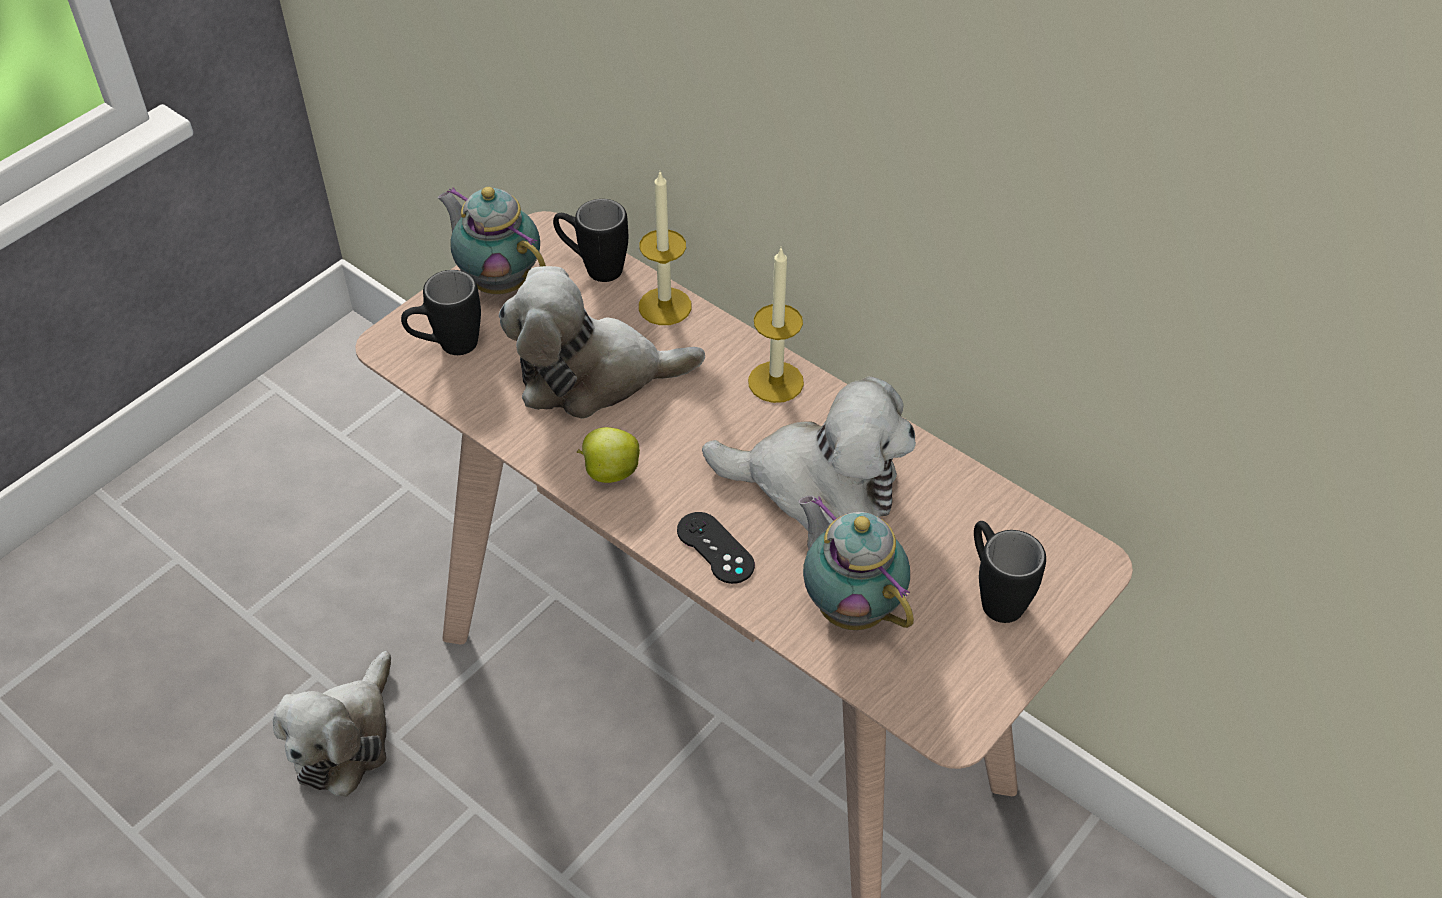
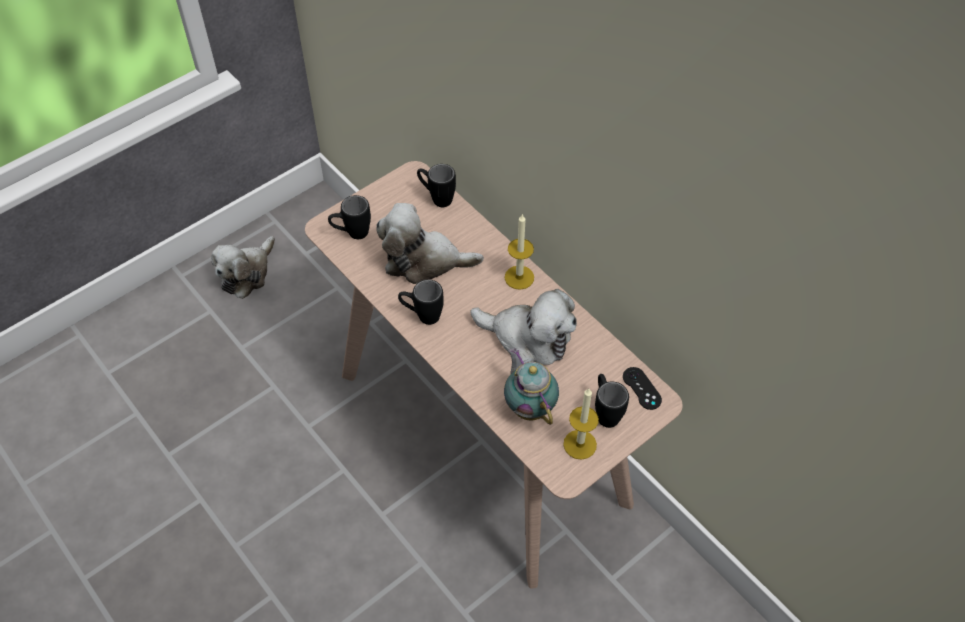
camera: 10 degrees right, 5 degrees up
plush toy [273,651,391,797] -> plush toy moved to [211,236,275,299]
teapot [437,187,546,294] -> none
apple [577,427,640,483] -> black mug [398,280,444,325]
candle [639,172,691,325] -> candle moved to [563,388,599,460]
black game controller [677,512,755,584] -> black game controller moved to [623,367,662,410]

